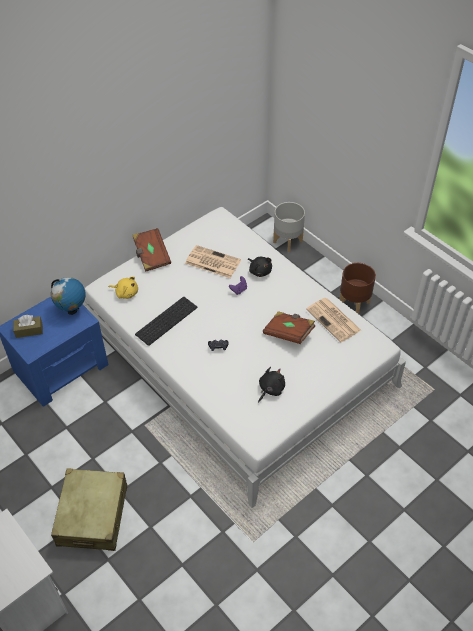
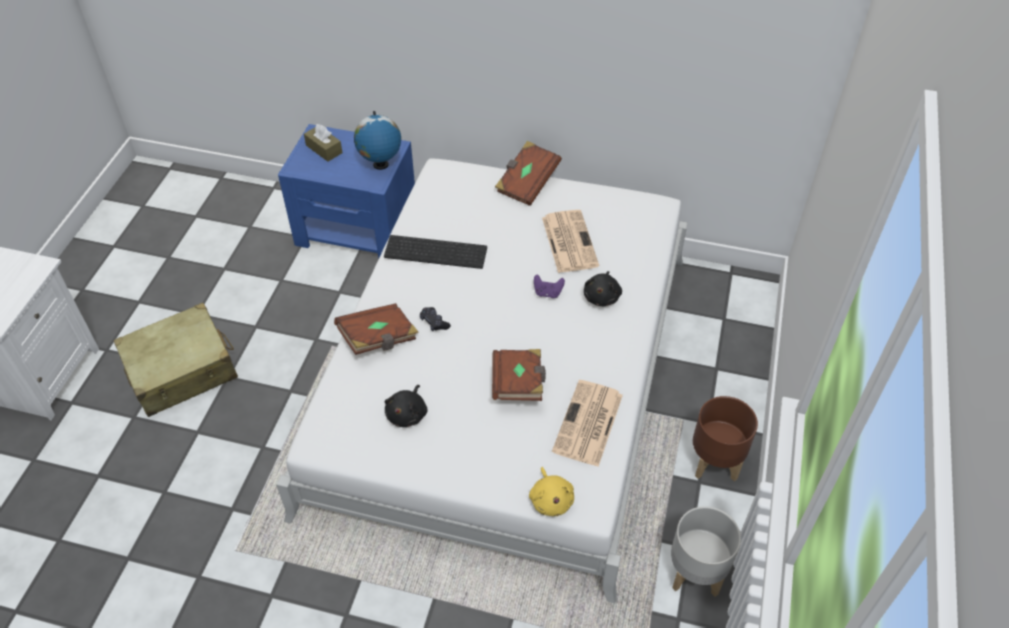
camera: 55 degrees right, 0 degrees up
yellow plush toy [109,276,138,299] -> yellow plush toy moved to [529,467,574,516]
black plush toy [258,367,285,402] -> black plush toy turned 105 degrees clockwise [385,385,427,427]
grey planter [273,202,305,252] -> grey planter moved to [671,506,741,597]
none -> brown book [334,303,419,355]

